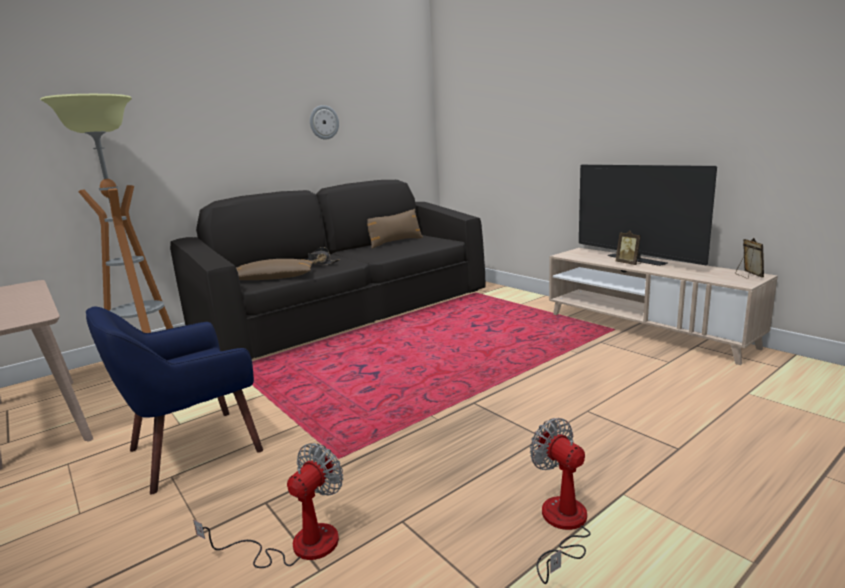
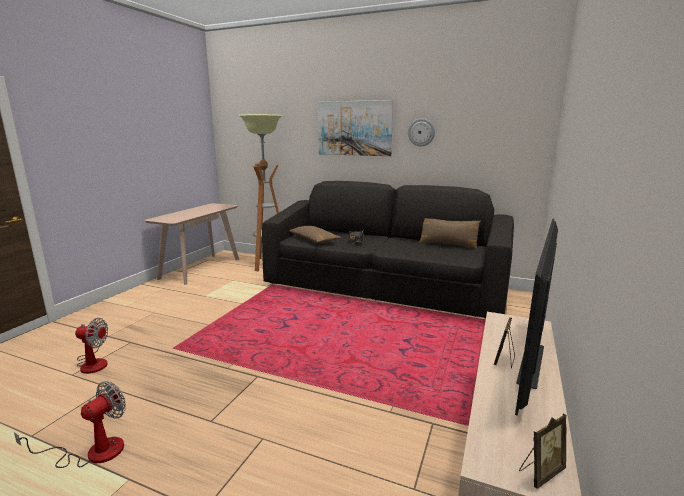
camera: 60 degrees right, 0 degrees up
blue armchair [86,307,263,495] -> none
none -> picture [318,100,393,156]

